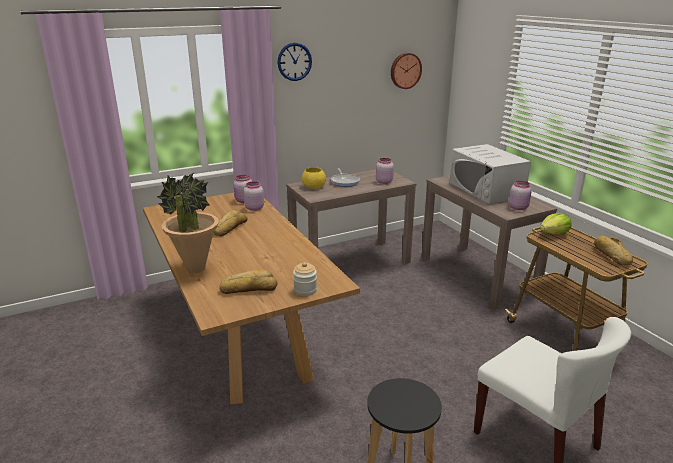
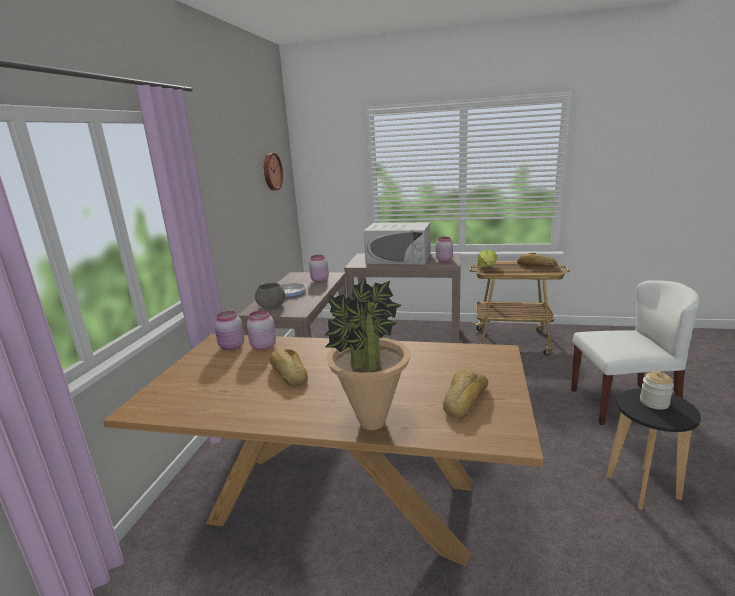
camera: 50 degrees left, 5 degrees down
wall clock [278,43,312,81] -> none
jar [293,262,317,296] -> jar moved to [640,371,674,410]
yellow bowl [302,167,326,189] -> grey bowl [255,283,286,309]

